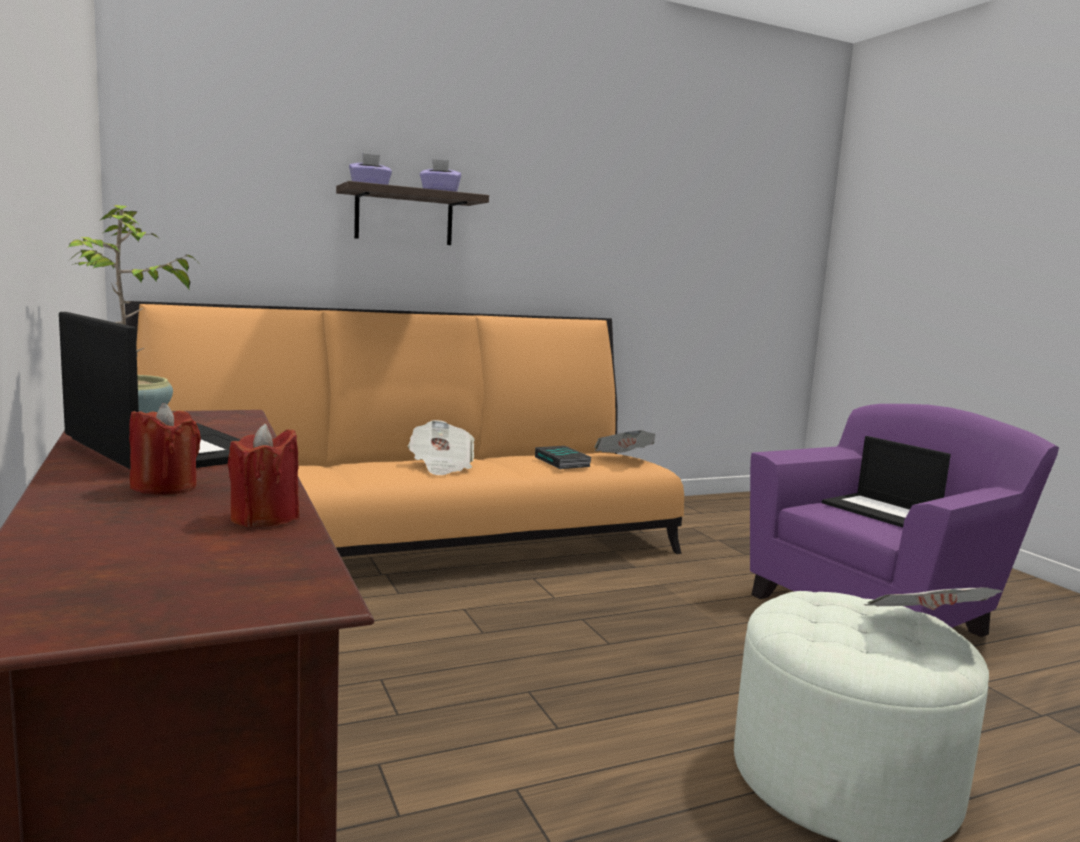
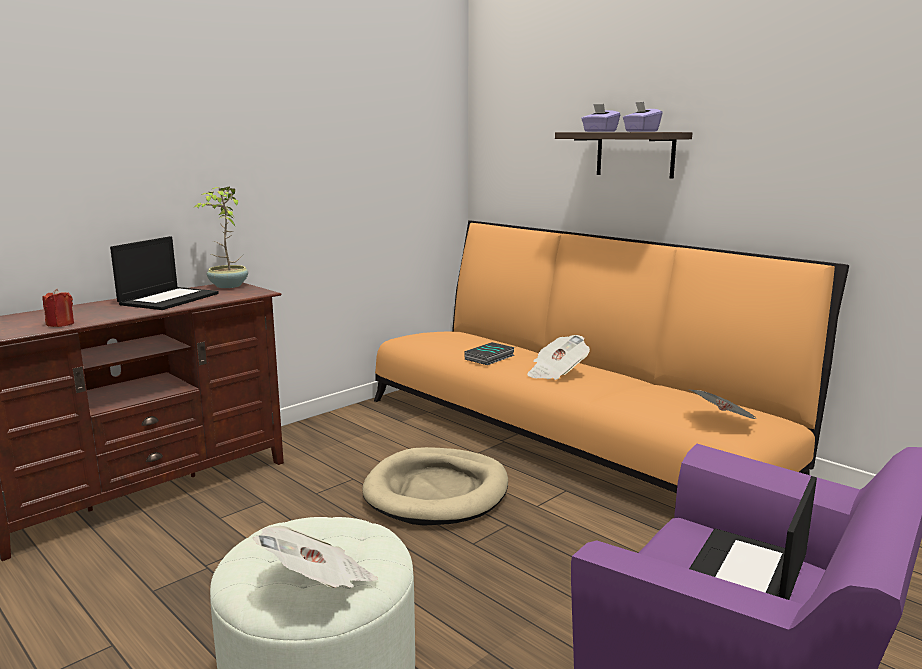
camera: 70 degrees right, 5 degrees up
red candle [129,403,201,495] -> none
book [535,446,592,469] -> book moved to [464,342,515,365]
none -> beige dog bed [362,447,508,526]

